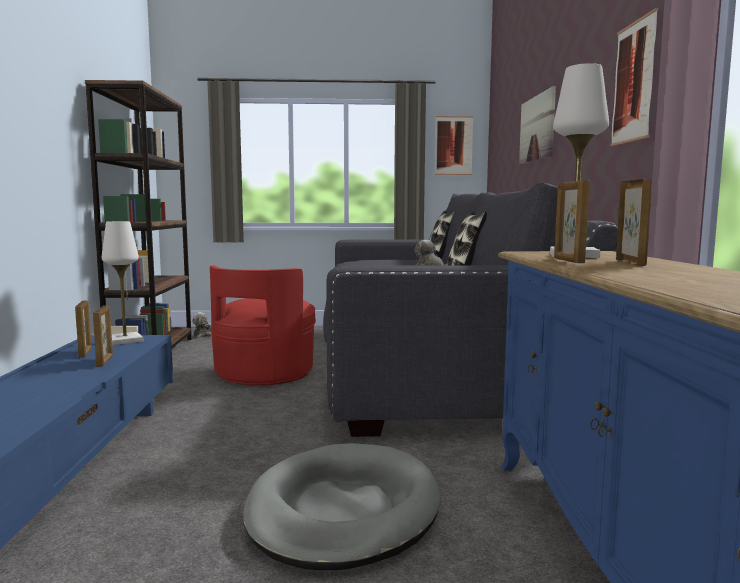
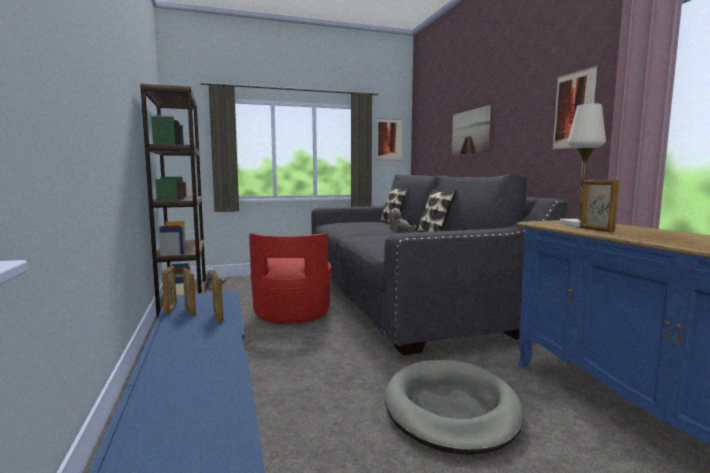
camera: 15 degrees left, 0 degrees up
white table lamp [102,221,143,345] -> none
picture frame [616,179,652,266] -> picture frame moved to [162,266,177,314]

